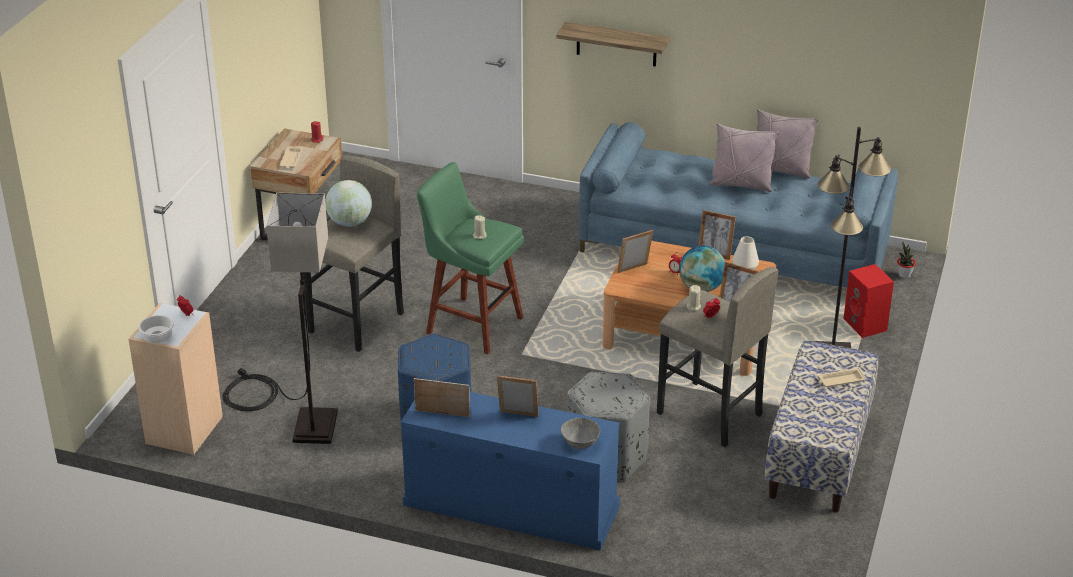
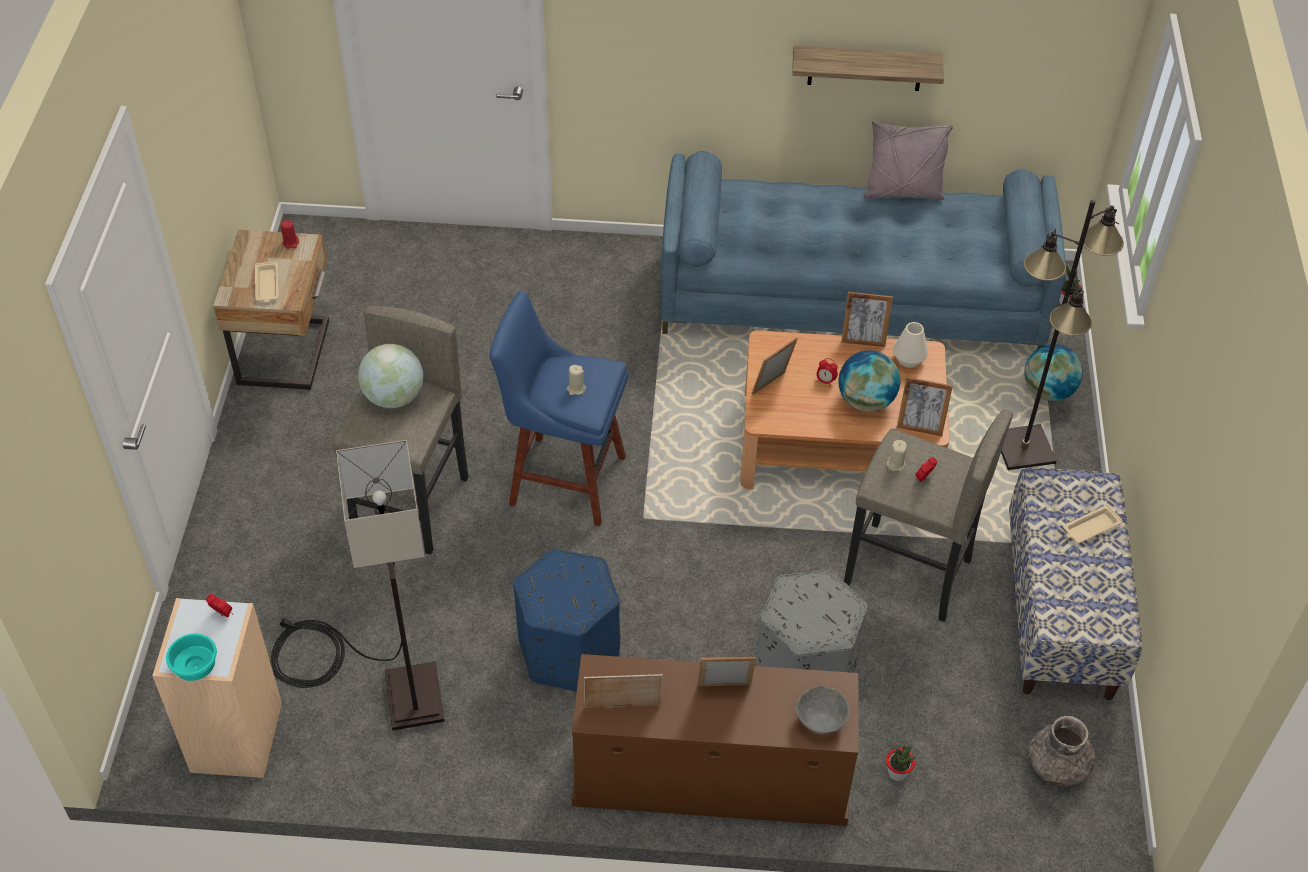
camera: 15 degrees left, 15 degrees up
white bowl [139,315,174,343] -> turquoise bowl [166,634,217,681]
blue tv stand [401,392,620,550] -> brown tv stand [572,654,859,826]
green stool [417,162,524,354] -> blue stool [490,291,628,526]
shelf [556,22,670,67] -> shelf moved to [792,46,944,91]
purple pillow [709,123,779,192] -> none
red speaker [843,264,894,338] -> globe [1024,344,1083,401]
none -> potted plant [886,746,915,781]
none -> grey vase [1028,716,1096,786]

